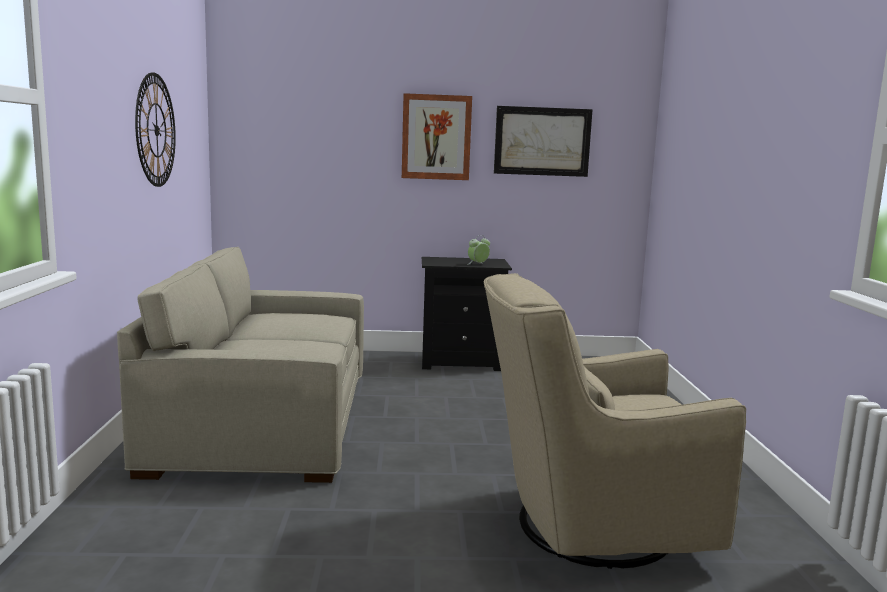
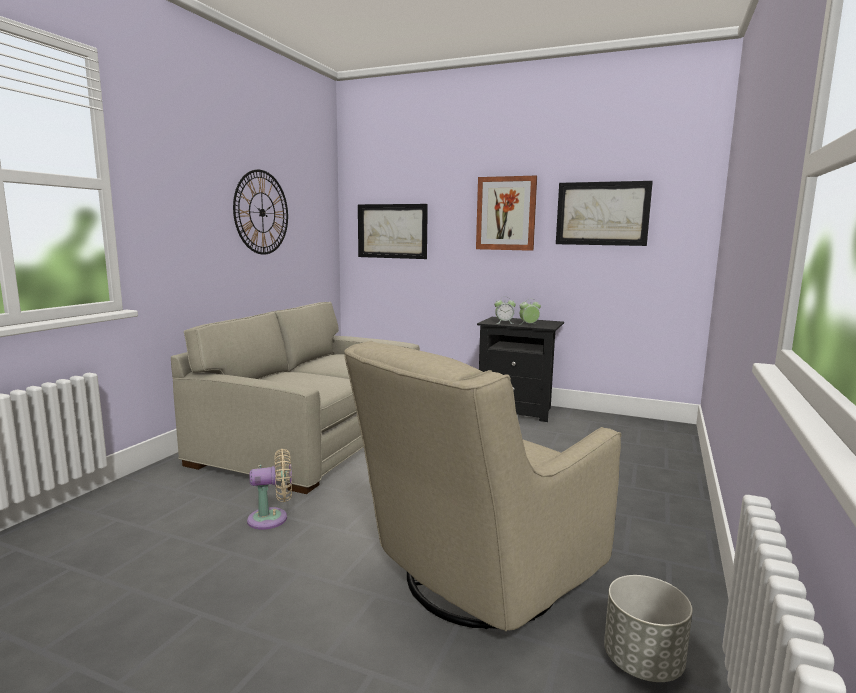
camera: 25 degrees right, 0 degrees up
beige armchair [484,273,746,569] -> beige armchair turned 60 degrees counterclockwise [344,341,622,631]
none -> beige fan [247,449,292,530]
none -> picture [358,204,428,259]
none -> alarm clock [494,300,516,324]
none -> grey planter [604,575,693,682]

